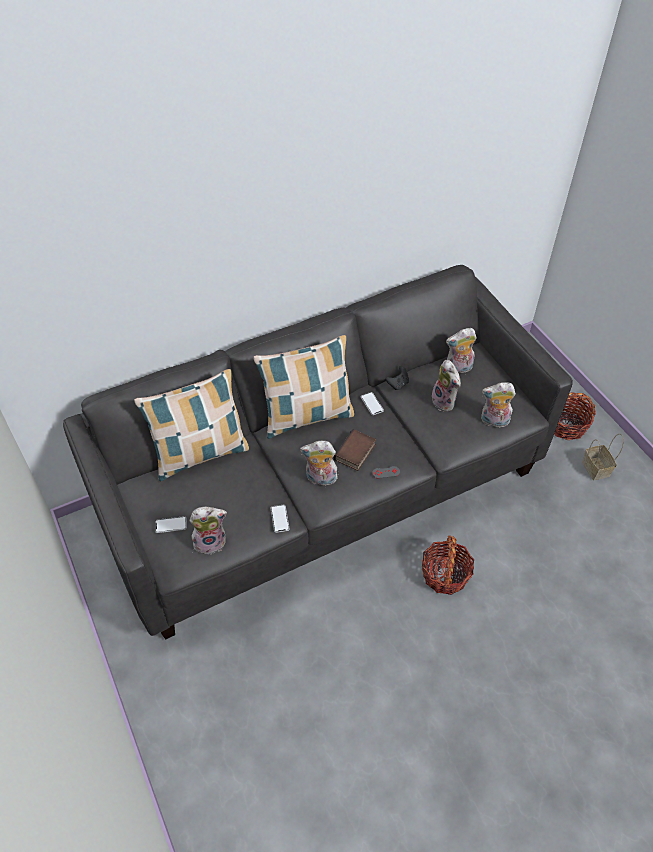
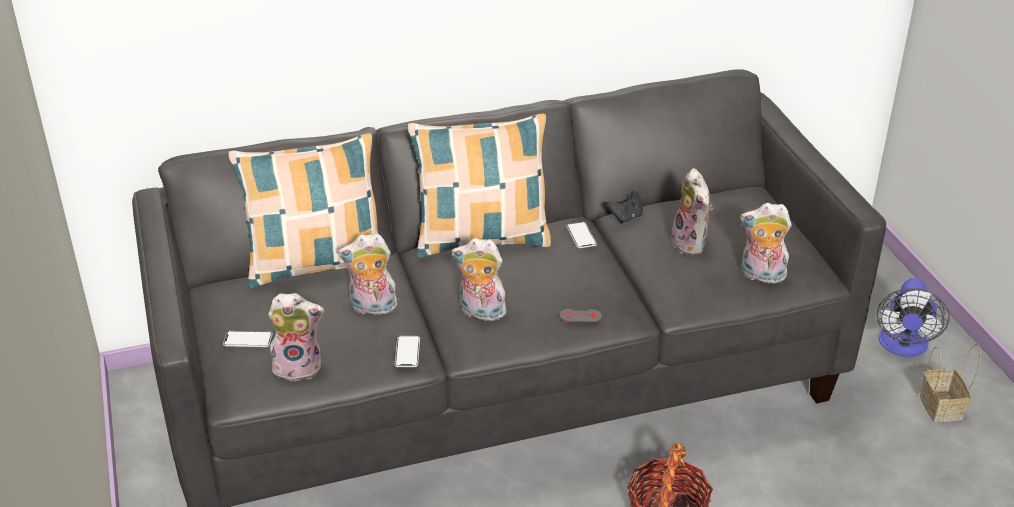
camera: 10 degrees right, 15 degrees down
book [334,429,376,471] -> none
plush toy [446,328,477,373] -> plush toy moved to [338,233,397,315]
basket [554,392,596,441] -> fan [876,278,950,357]

